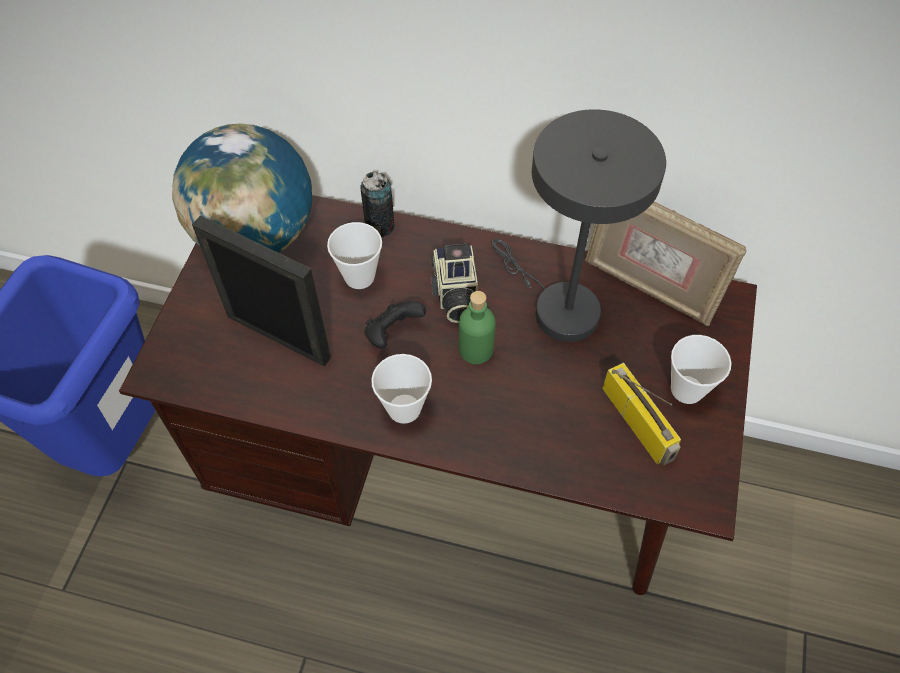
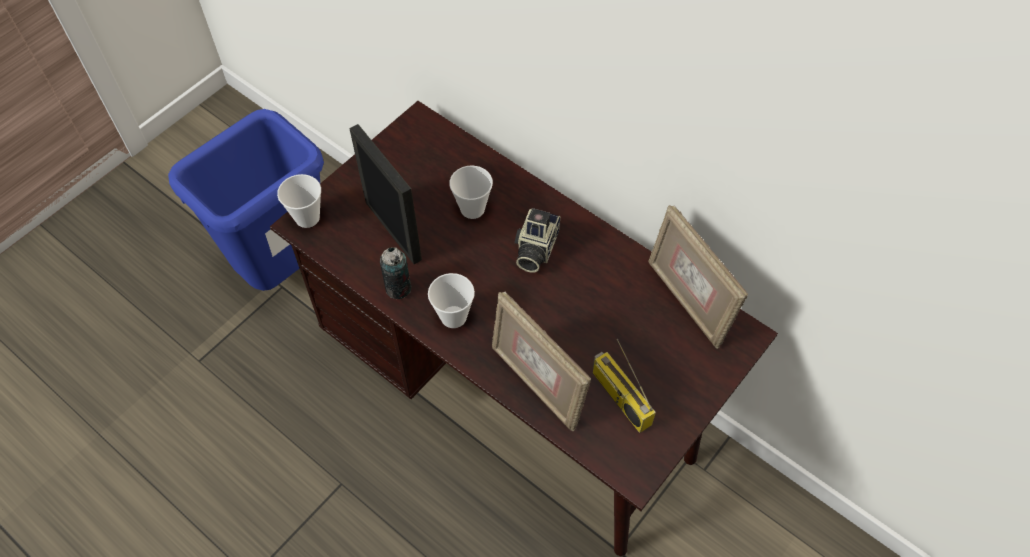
camera: 25 degrees right, 0 degrees up
globe [172,123,312,253] -> none
can [360,172,395,237] -> can moved to [380,247,412,299]
black game controller [365,301,426,348] -> none
green bottle [459,291,496,364] -> none
grey table lamp [491,109,666,342] -> none
radio [602,363,681,465] -> radio turned 150 degrees clockwise [593,339,656,433]
cup [671,335,731,404] -> cup moved to [277,174,321,228]
none -> picture frame [492,291,591,431]

